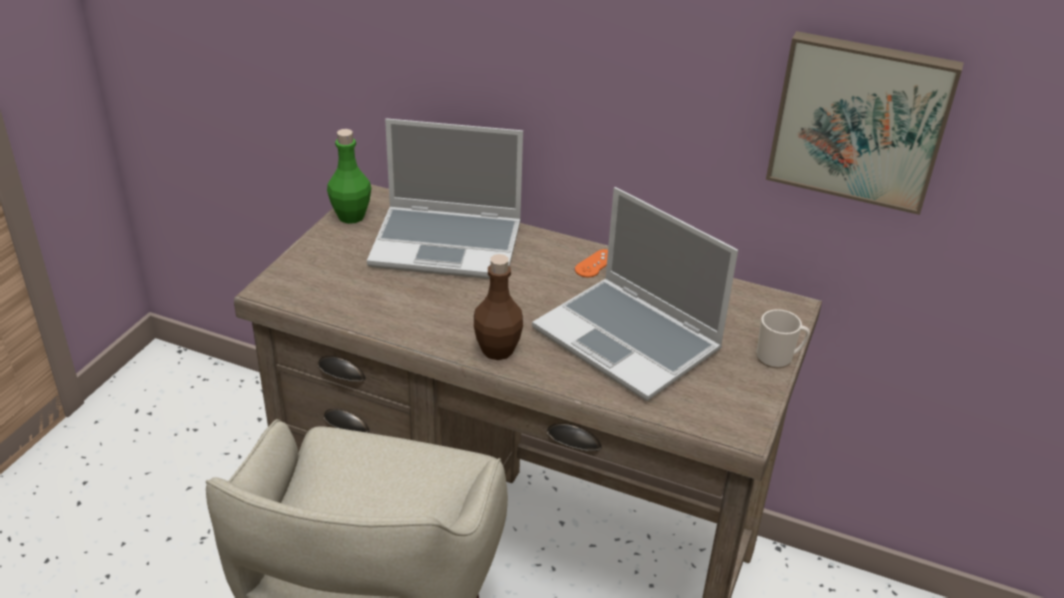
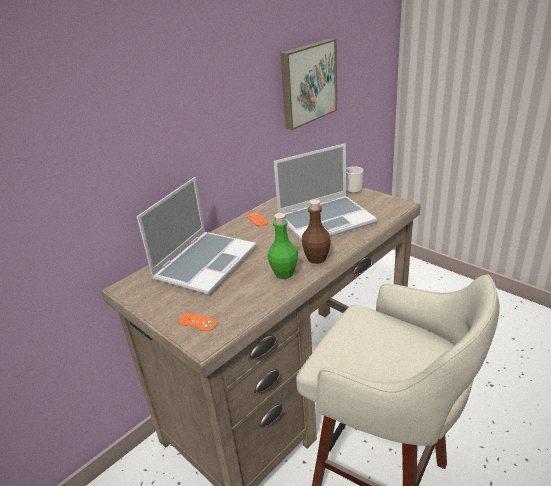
camera: 65 degrees left, 5 degrees down
green bottle [327,129,371,224] -> green bottle moved to [268,213,298,279]
none -> orange game controller [179,313,217,331]

